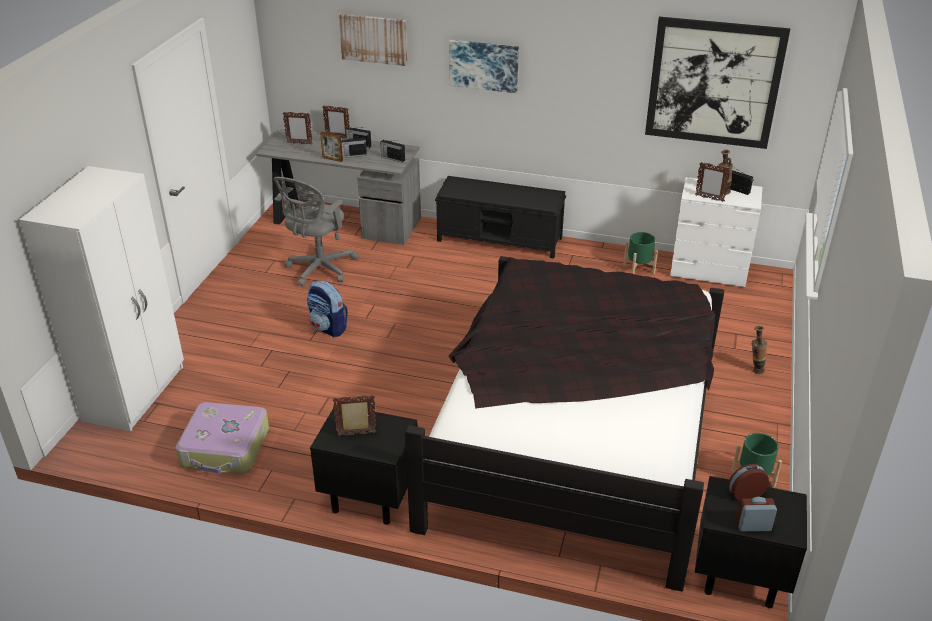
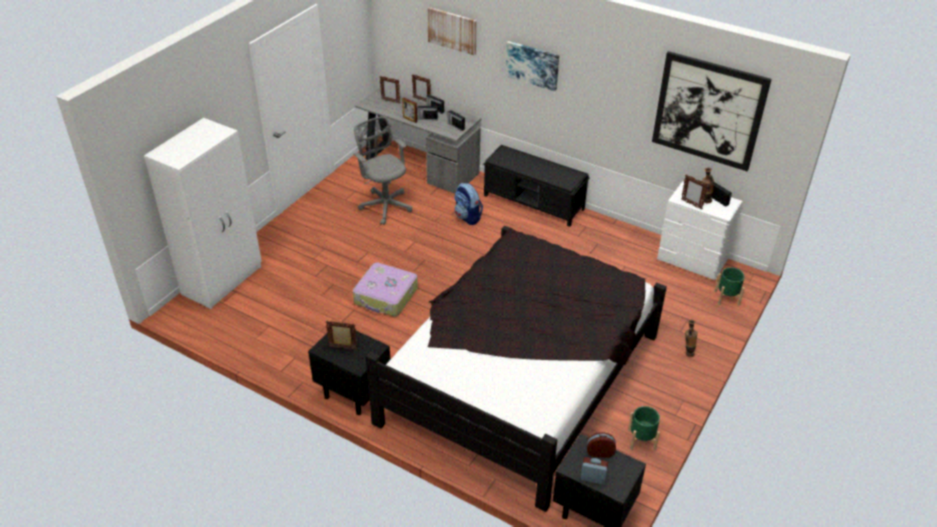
camera: 15 degrees right, 5 degrees up
suitcase [175,402,269,474] -> suitcase moved to [353,263,418,316]
grey office chair [273,177,358,287] -> grey office chair turned 105 degrees clockwise [353,116,412,225]
backpack [307,281,348,337] -> backpack moved to [454,183,483,225]
green planter [623,232,658,274] -> green planter moved to [715,267,745,306]

